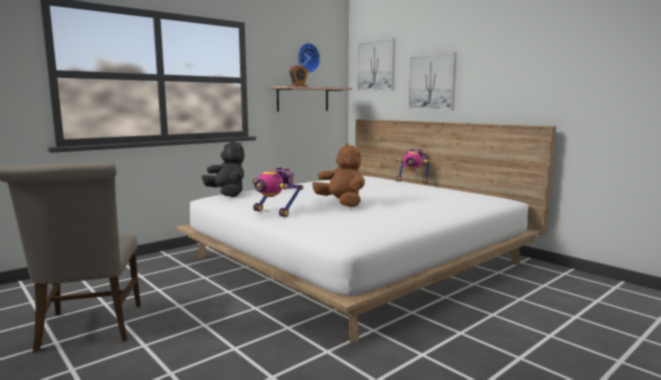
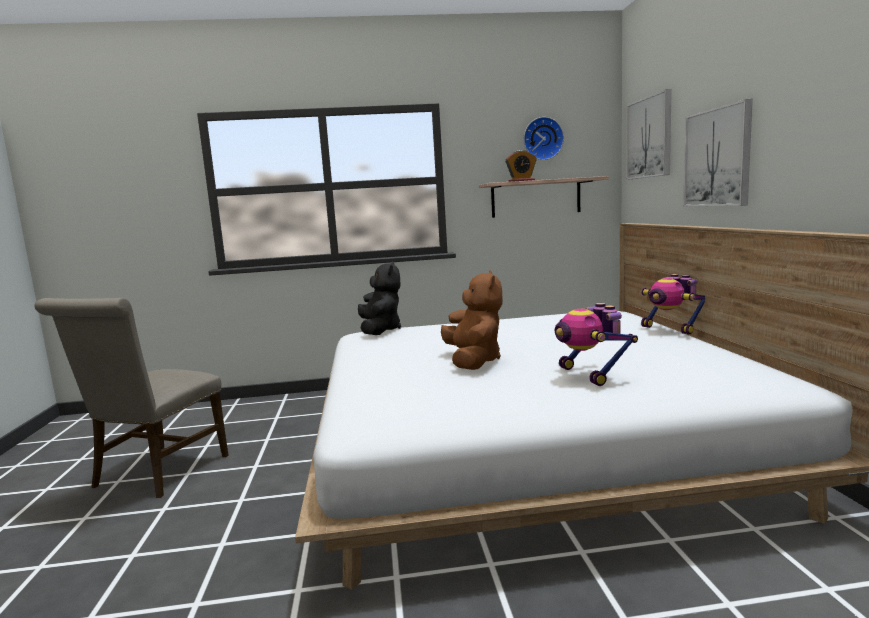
camera: 35 degrees right, 0 degrees up
toy robot [253,167,303,217] -> toy robot moved to [555,303,638,386]

